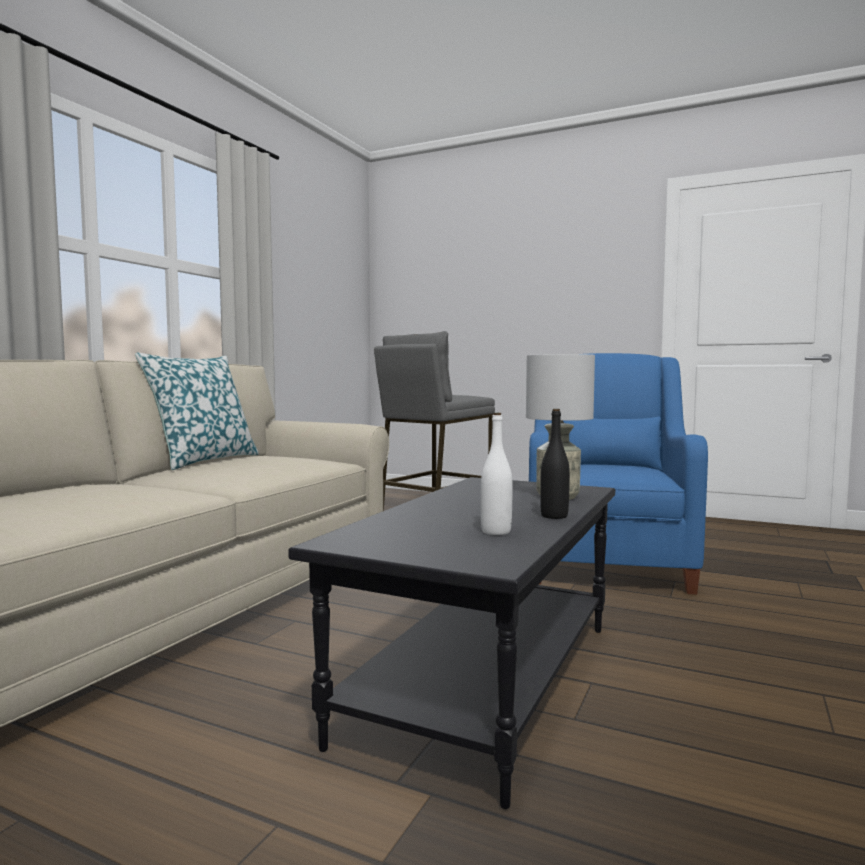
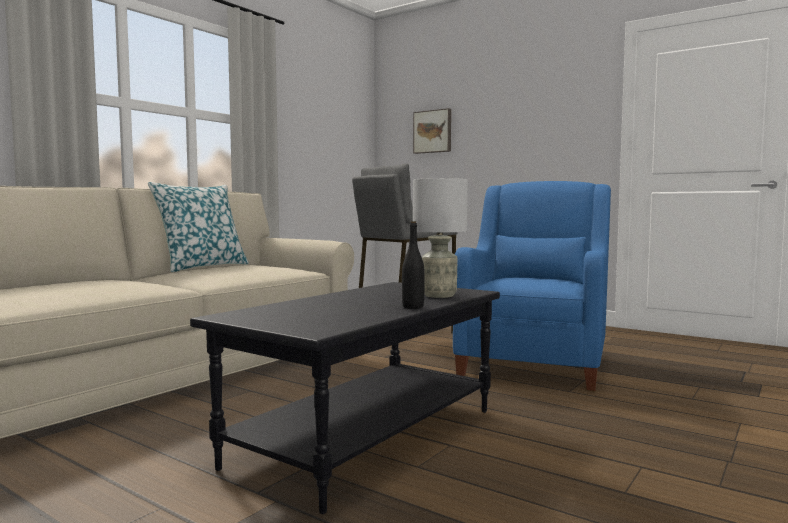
camera: 10 degrees right, 0 degrees up
white bottle [481,413,513,535] -> none
none -> picture [413,108,451,154]

